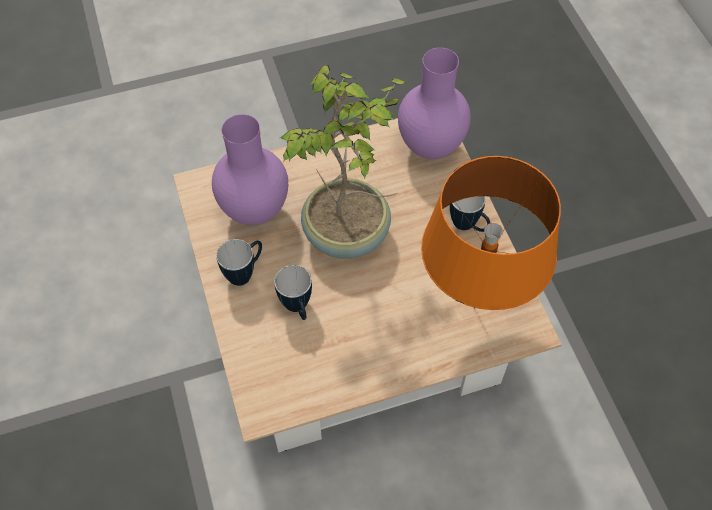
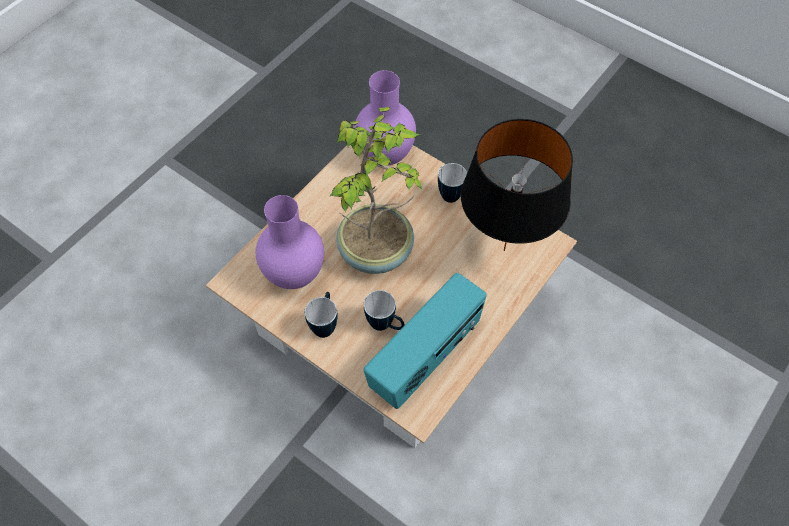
camera: 35 degrees left, 0 degrees up
orange table lamp [421,156,561,310] -> black table lamp [461,119,573,251]
none -> radio [363,272,487,409]

